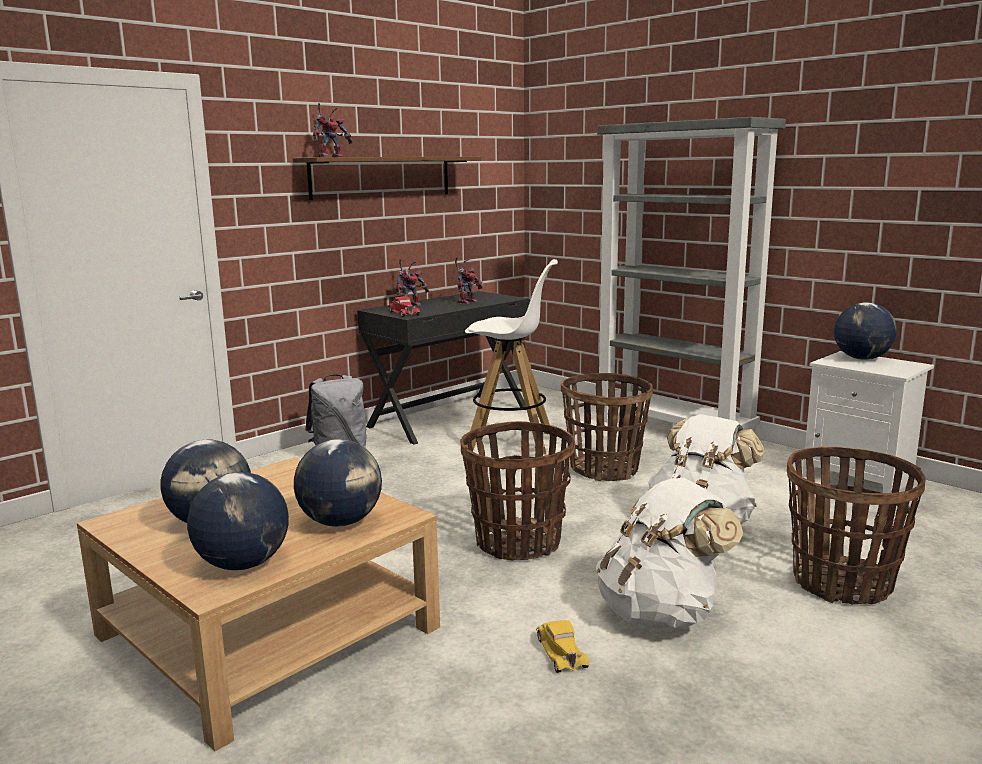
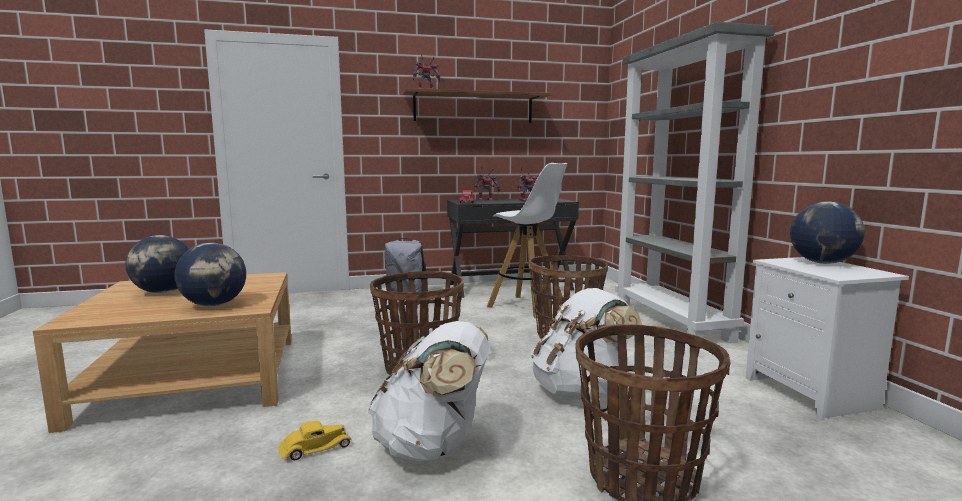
camera: 30 degrees right, 5 degrees down
globe [187,472,289,570] -> none
yellow toy car [536,620,589,673] -> yellow toy car turned 135 degrees counterclockwise [278,421,352,460]

